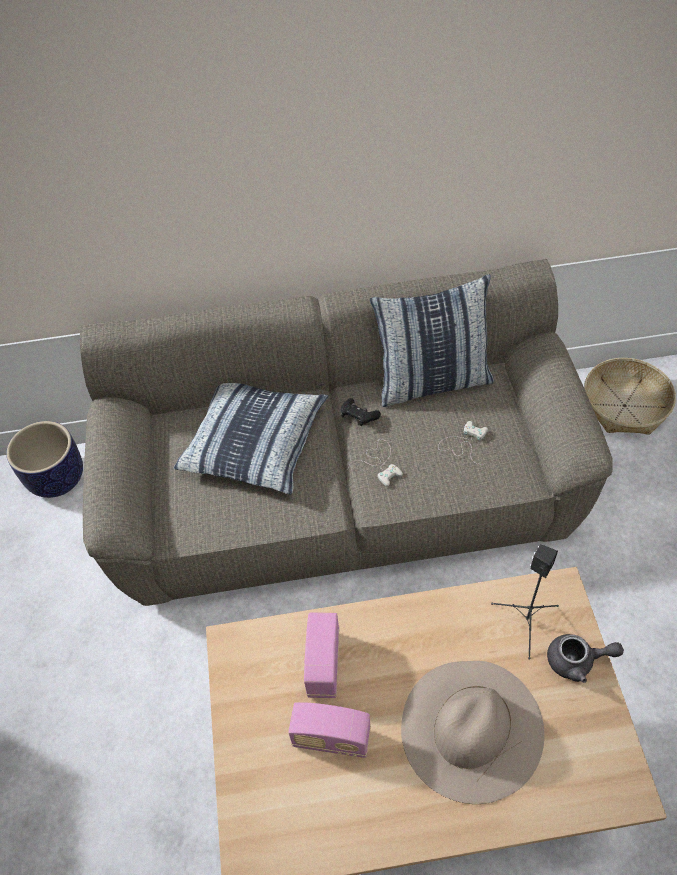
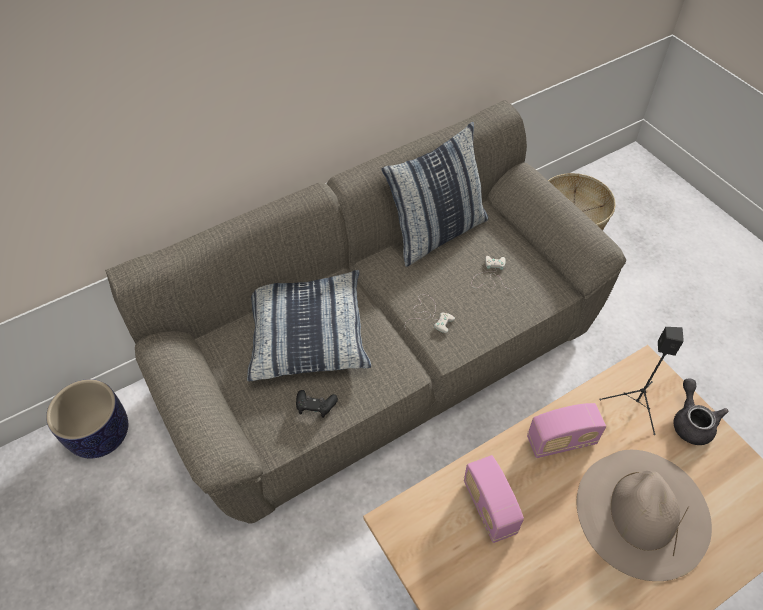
camera: 25 degrees left, 0 degrees up
radio [288,702,371,758] -> radio moved to [527,403,606,458]
black game controller [341,398,381,426] -> black game controller moved to [296,390,338,418]
grey teapot [547,634,624,683] -> grey teapot turned 75 degrees counterclockwise [673,378,729,445]

